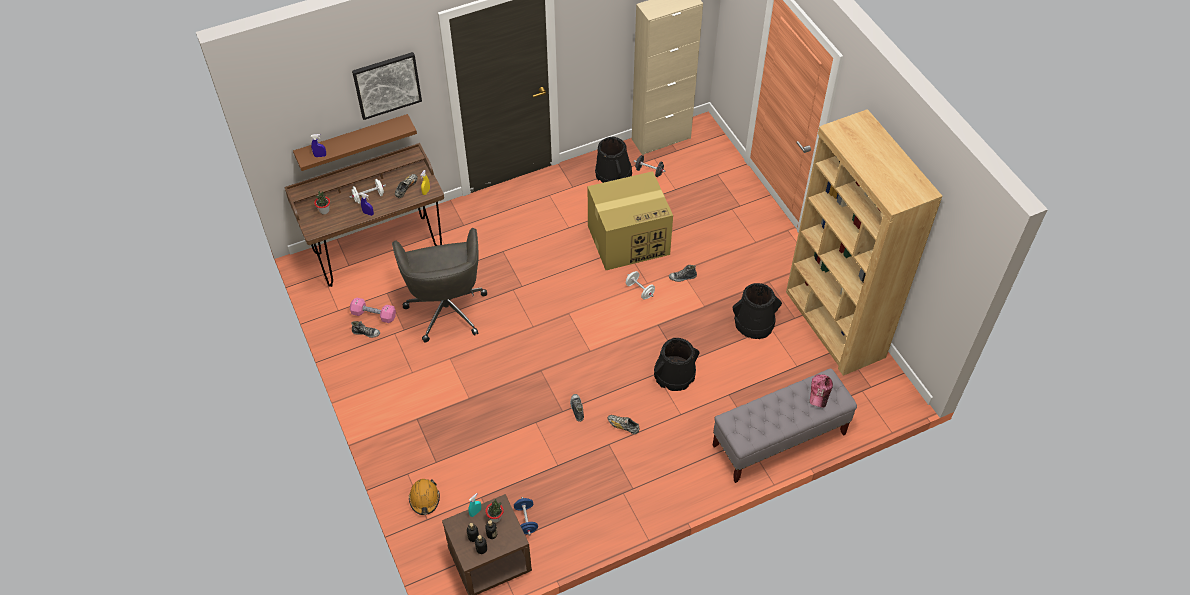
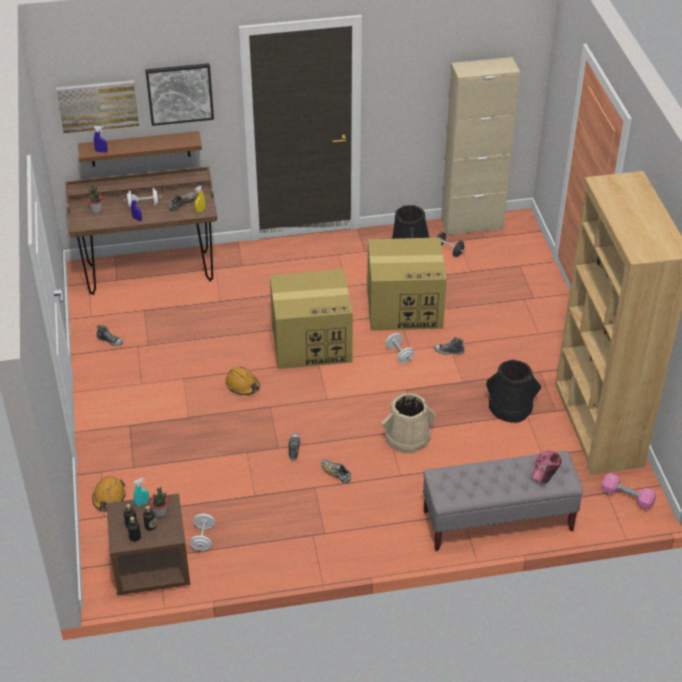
camera: 15 degrees right, 10 degrees down
pink dumbbell [350,298,396,323] -> pink dumbbell moved to [601,473,656,509]
grey office chair [392,228,487,342] -> none
blue dumbbell [514,497,538,536] -> white dumbbell [190,514,215,551]
black bucket [654,338,700,391] -> beige bucket [382,393,436,454]
none -> picture [56,80,139,133]
none -> orange hard hat [225,367,260,395]
none -> cardboard box [270,269,353,369]

